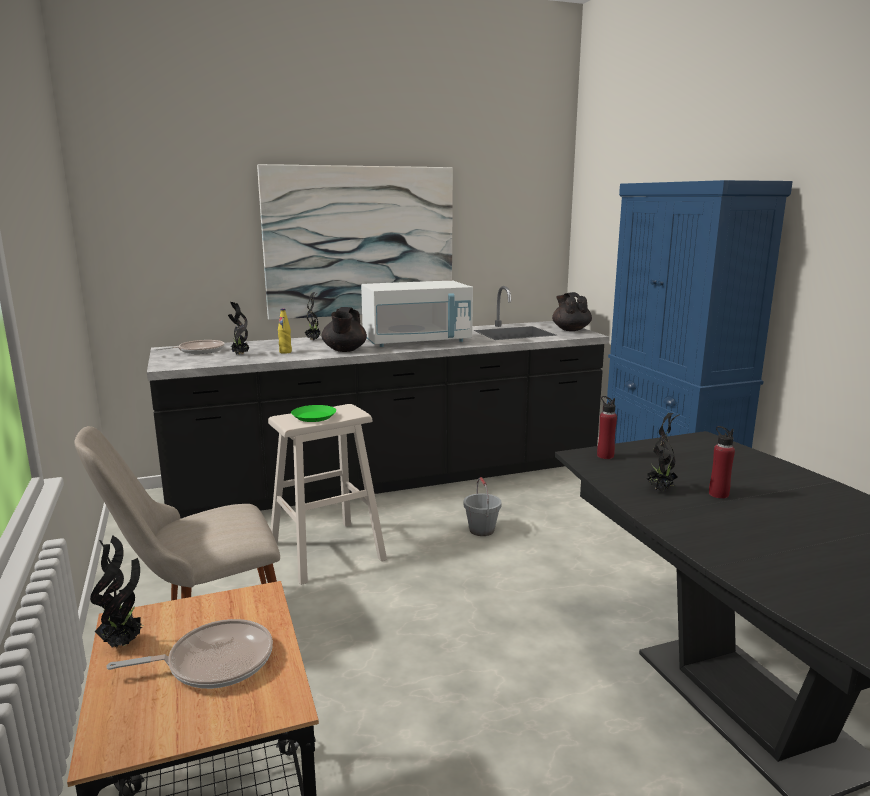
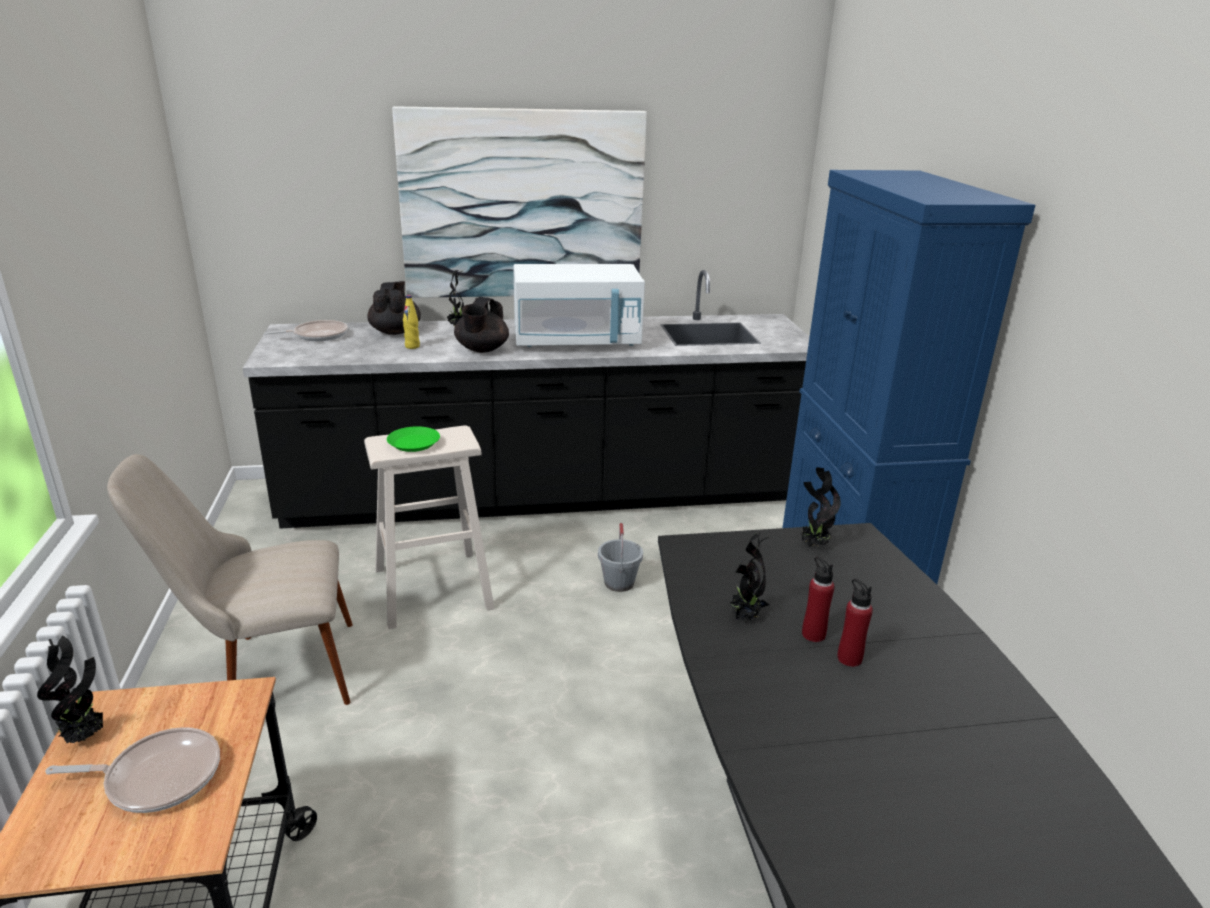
camera: 10 degrees right, 10 degrees up
potted plant [228,302,249,354] -> potted plant moved to [801,467,841,547]
black teapot [552,292,592,331] -> black teapot moved to [368,281,421,335]
red bottle [597,396,617,459] -> red bottle moved to [837,579,873,667]

